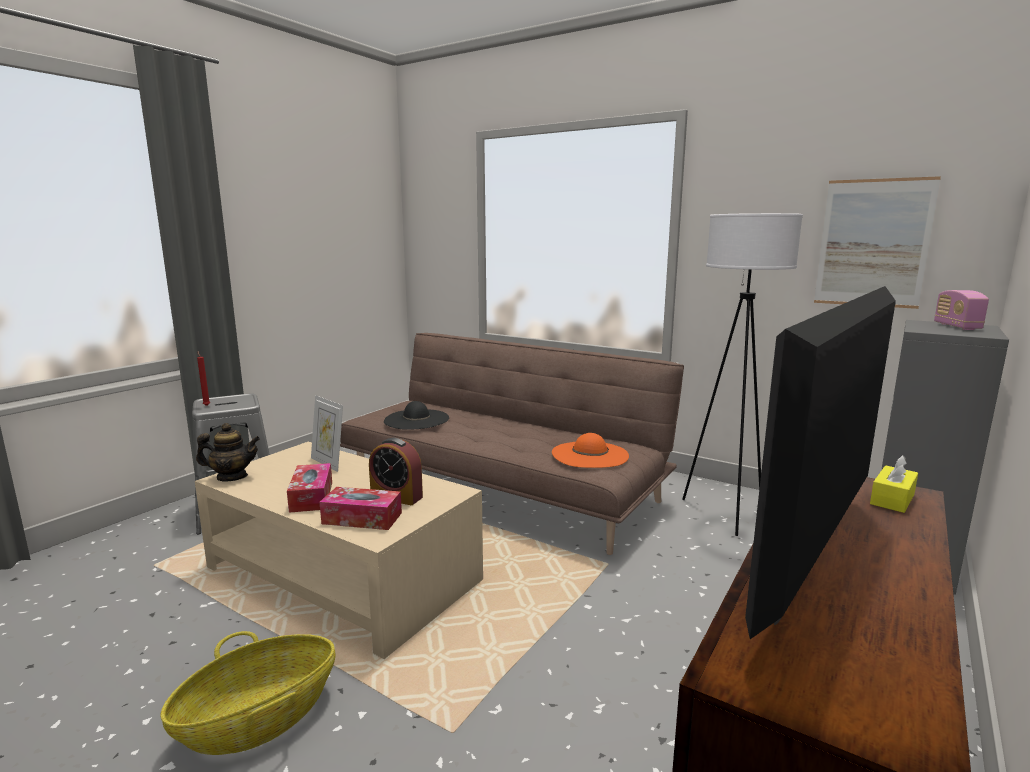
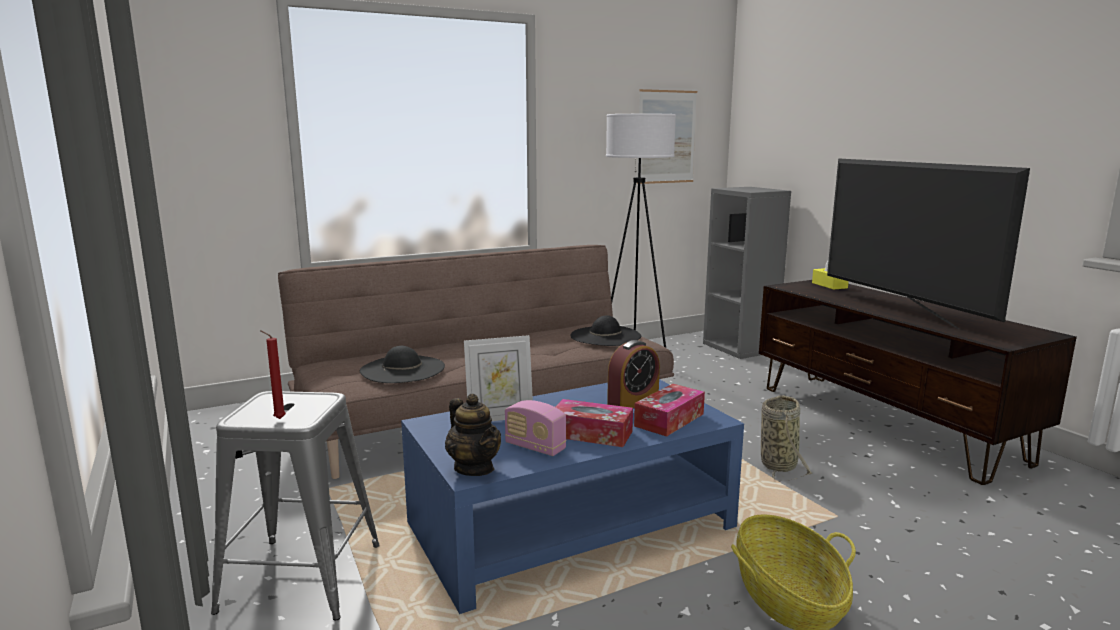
camera: 60 degrees left, 0 degrees up
beige coffee table [195,442,483,659] -> blue coffee table [401,379,744,614]
teapot [196,423,260,482] -> teapot turned 120 degrees clockwise [445,394,501,476]
orange hat [552,433,629,468] -> black hat [570,315,641,346]
radio [934,290,989,330] -> radio moved to [505,400,567,456]
none -> basket [761,395,812,481]

